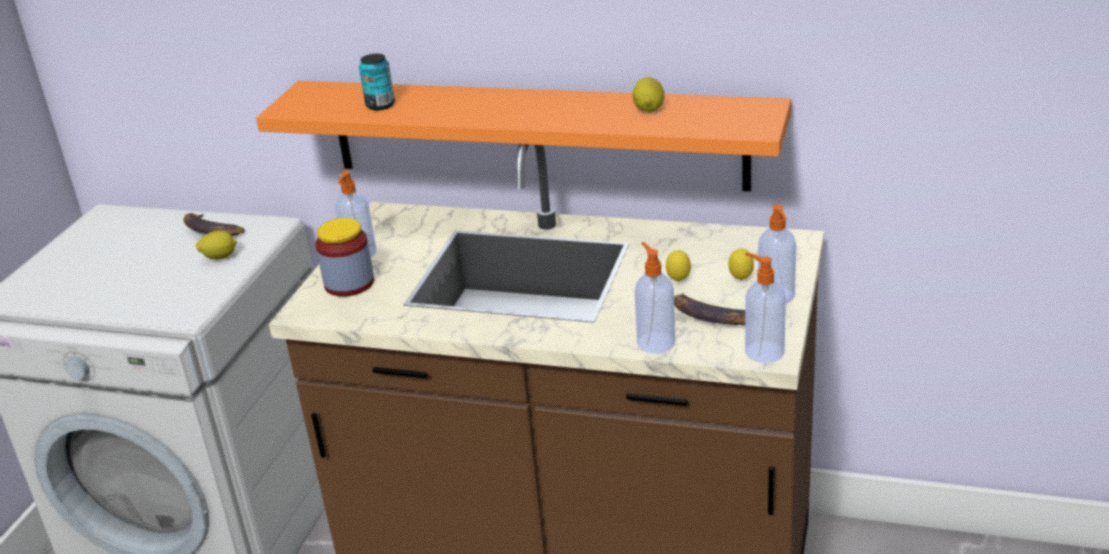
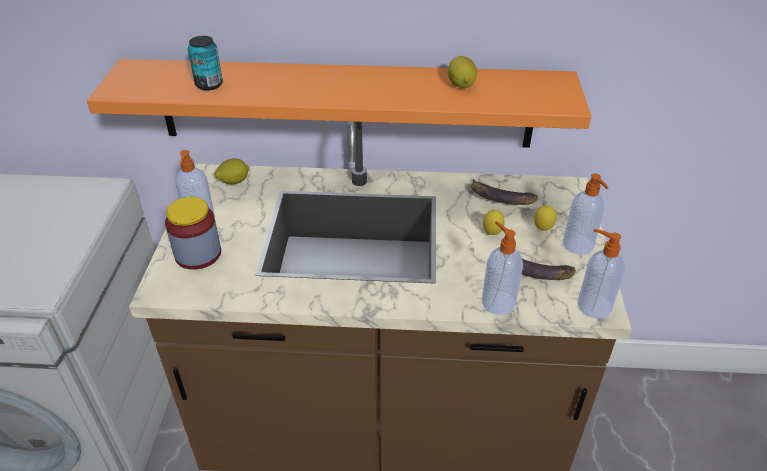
camera: 15 degrees left, 10 degrees up
banana [184,213,245,236] -> banana moved to [471,179,538,205]
lemon [196,231,237,259] -> lemon moved to [214,158,249,184]

